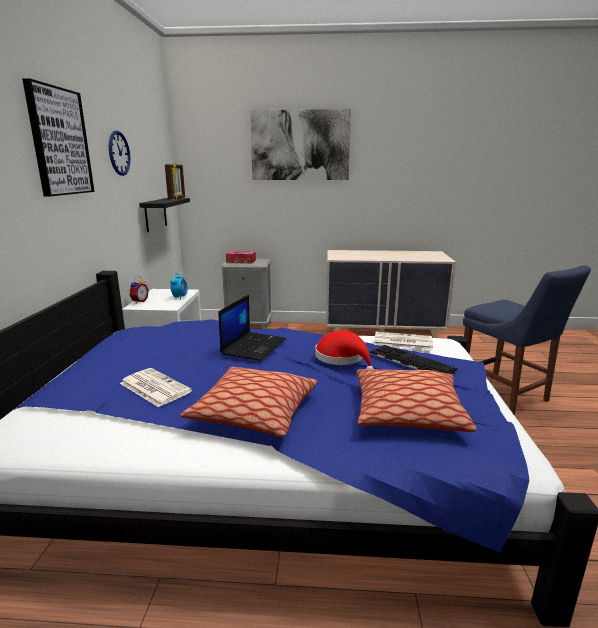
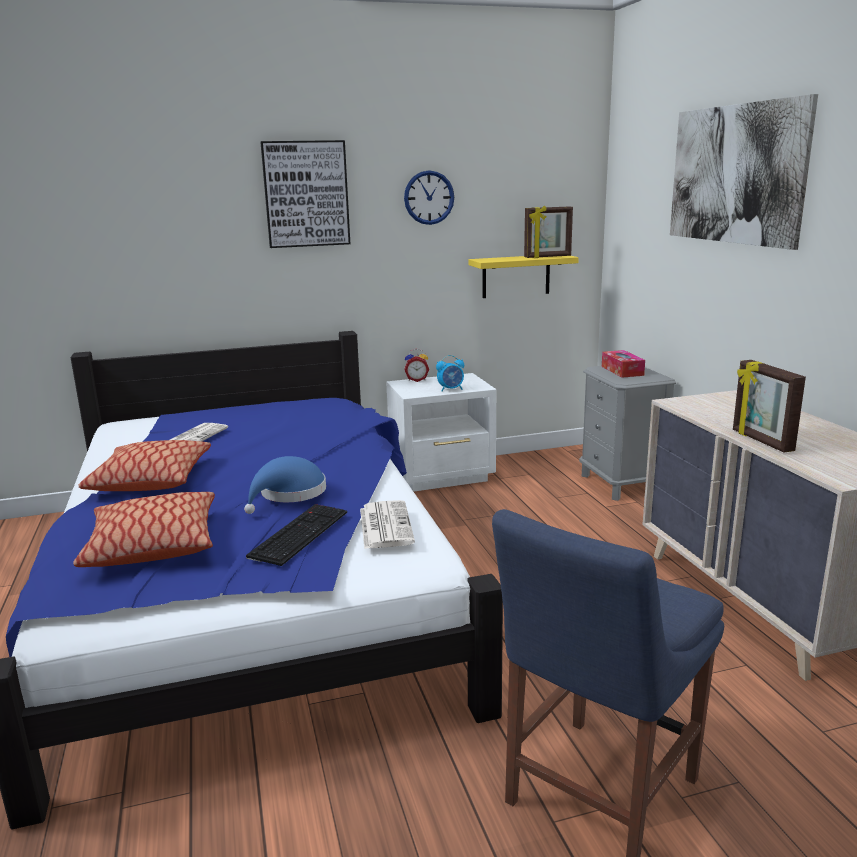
camera: 70 degrees right, 0 degrees up
black shelf [139,198,190,232] -> yellow shelf [469,256,579,298]
laptop [218,295,286,361] -> none
red hat [315,330,374,369] -> blue hat [244,456,326,514]
none -> picture frame [733,360,806,453]

